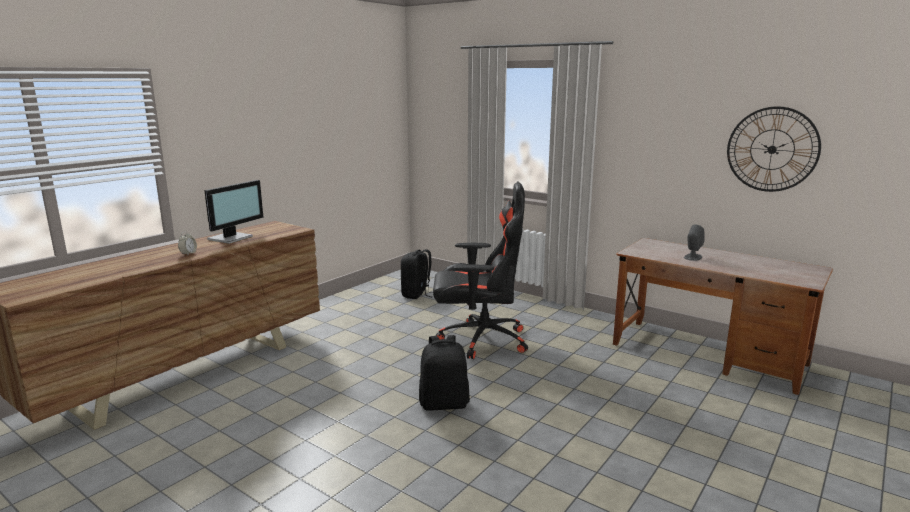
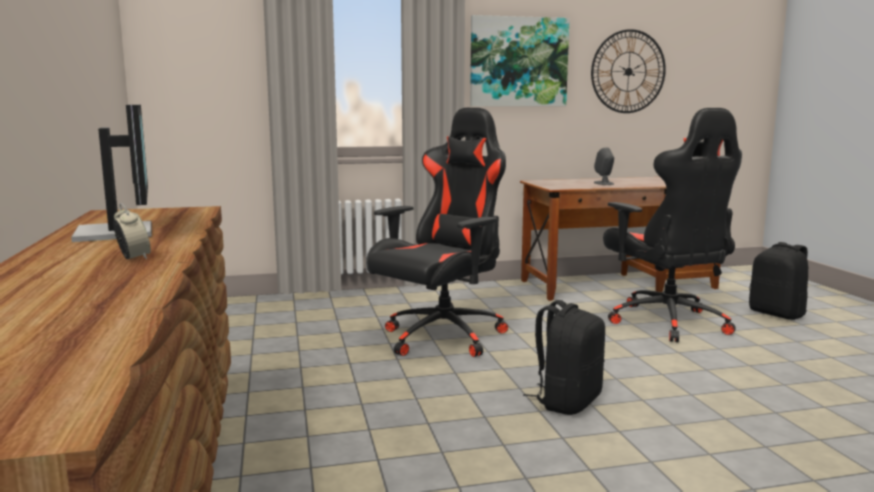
camera: 50 degrees left, 5 degrees down
black backpack [401,249,433,299] -> black backpack moved to [749,242,808,320]
none -> picture [470,15,570,106]
none -> black office chair [603,108,742,342]

